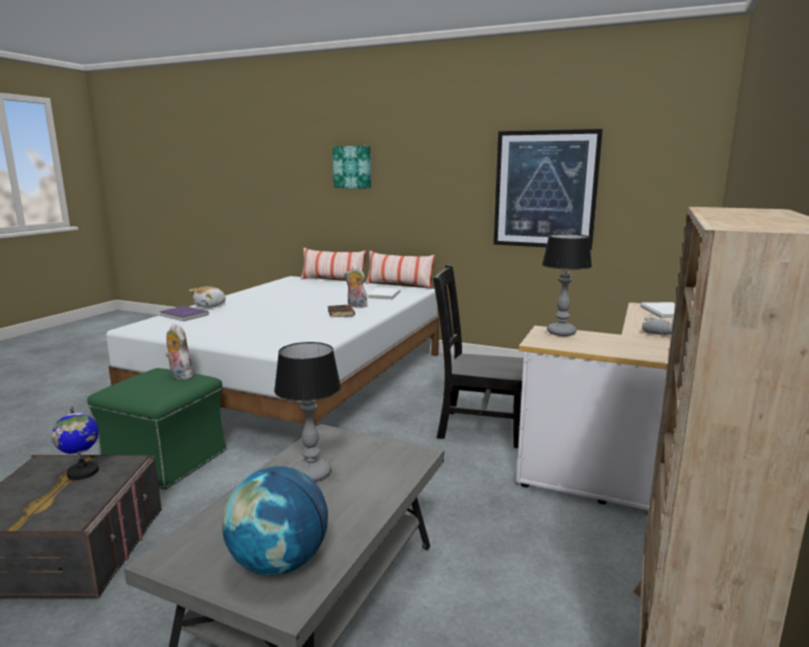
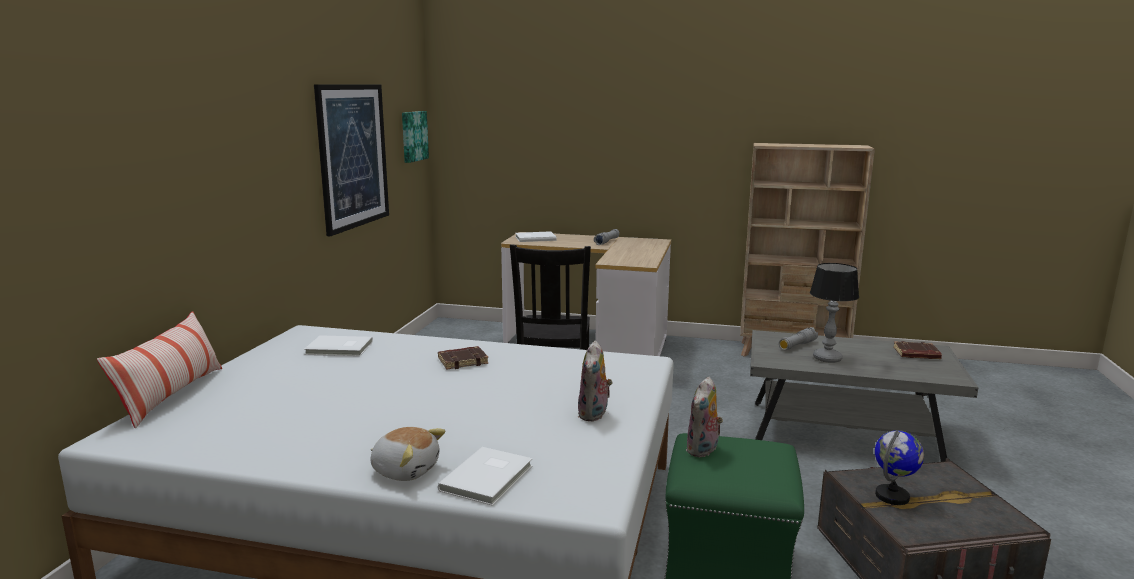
camera: 100 degrees left, 0 degrees up
purple book [159,306,209,321] -> white book [438,447,532,506]
globe [222,466,328,576] -> brown book [893,341,942,359]
picture [332,146,371,189] -> picture moved to [402,111,429,163]
plush toy [344,266,368,308] -> plush toy moved to [578,340,613,422]
pillow [366,251,435,289] -> none
table lamp [542,234,592,336] -> none
none -> grey flashlight [779,327,818,350]

